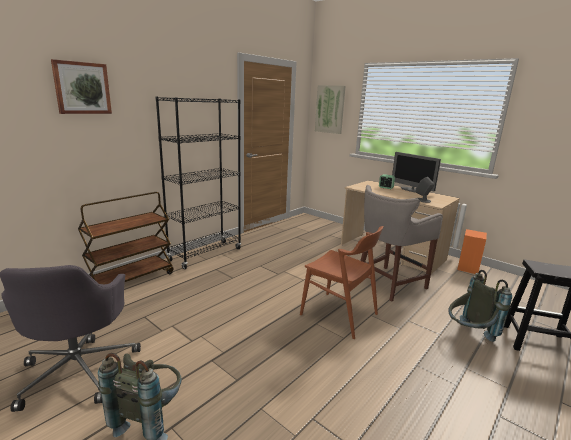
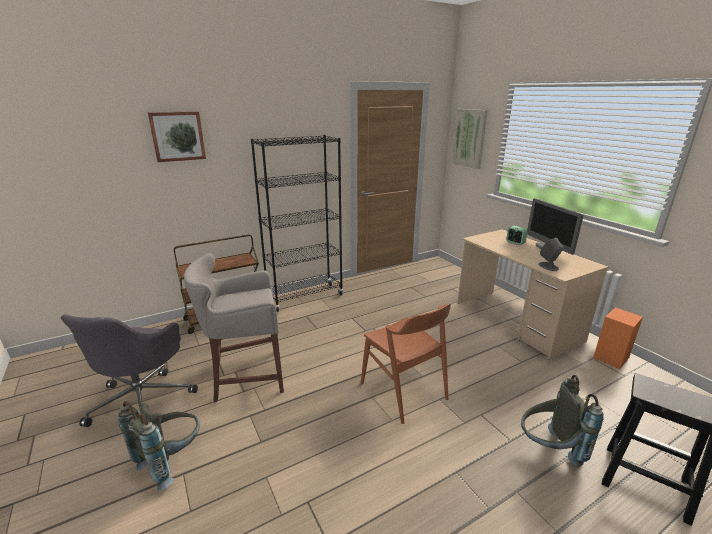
camera: 20 degrees right, 5 degrees up
grey stool [360,185,443,301] -> grey stool moved to [184,253,284,402]

